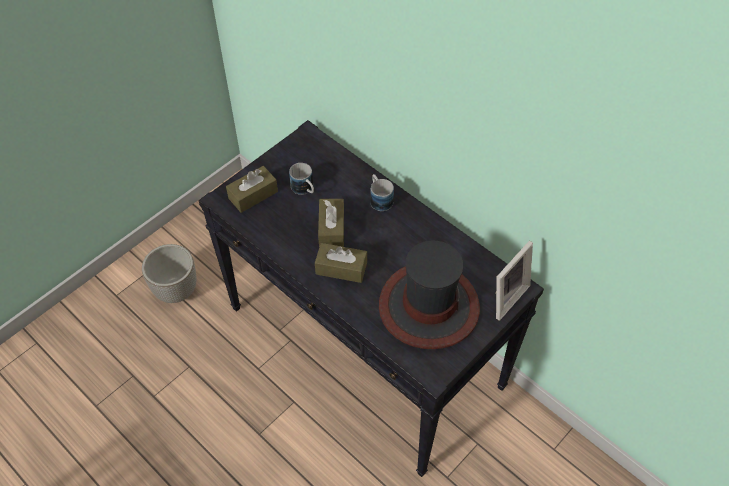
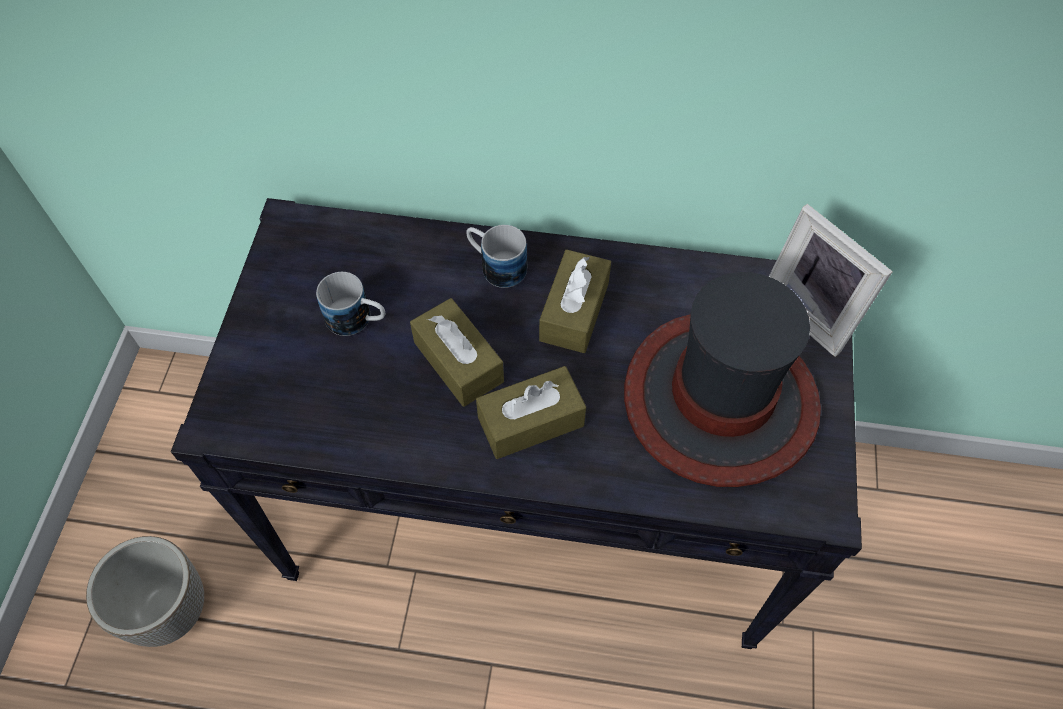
camera: 35 degrees left, 5 degrees up
brown tissue box [226,166,278,213] -> brown tissue box moved to [539,249,611,353]
picture frame [495,241,533,321] -> picture frame turned 135 degrees clockwise [769,204,893,357]

